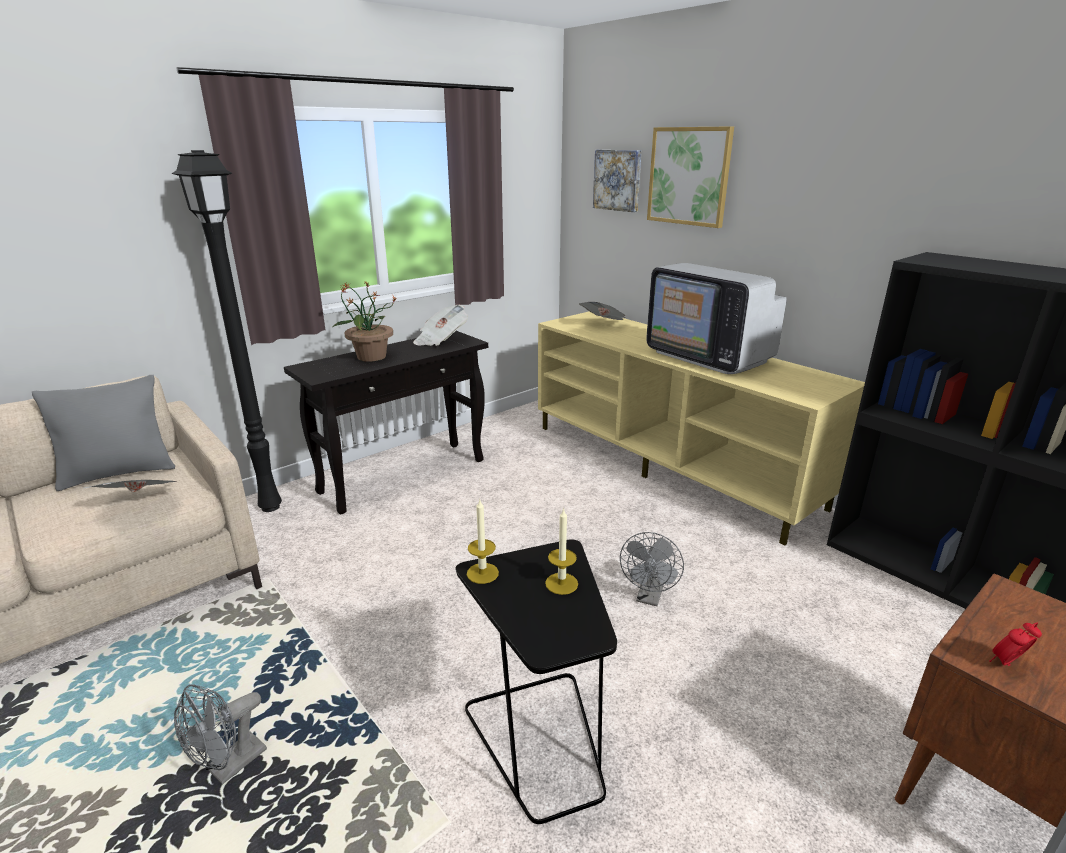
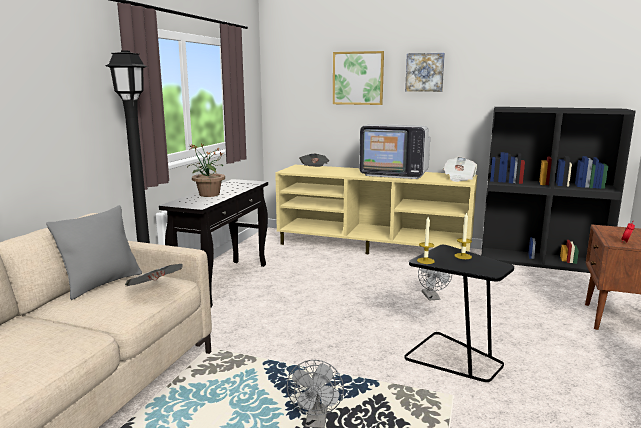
camera: 30 degrees left, 10 degrees down
newspaper [413,305,468,346] -> newspaper moved to [443,157,478,182]
picture [593,150,642,212] -> picture moved to [405,53,445,92]

